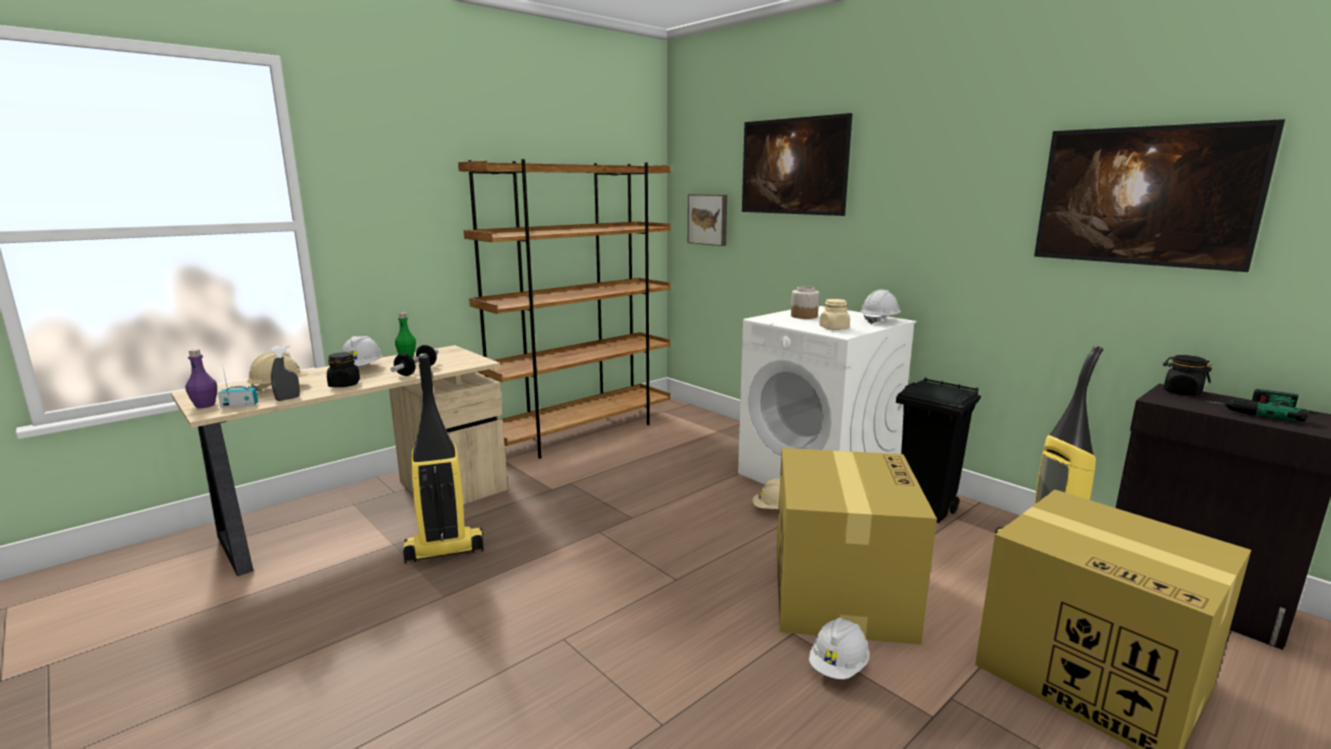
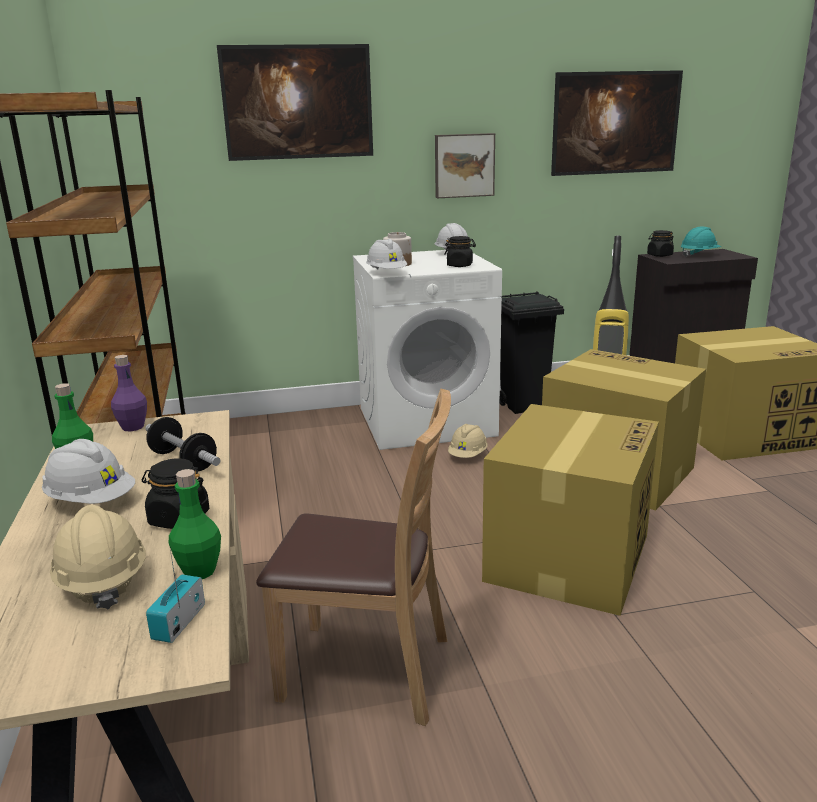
camera: 60 degrees left, 5 degrees up
purple bottle [186,349,217,408] -> purple bottle moved to [111,355,147,431]
grey spray bottle [271,345,300,401] -> green bottle [169,469,221,579]
vacuum cleaner [403,354,484,564] -> brown chair [256,389,451,726]
picture [688,194,727,246] -> picture moved to [435,133,495,198]
white hard hat [809,618,870,679] -> white hard hat moved to [366,239,407,270]
beige jar [819,299,850,330] -> black jar [444,236,476,267]
power drill [1206,389,1308,421] -> turquoise hard hat [681,227,721,257]
none -> cardboard box [482,404,659,616]

